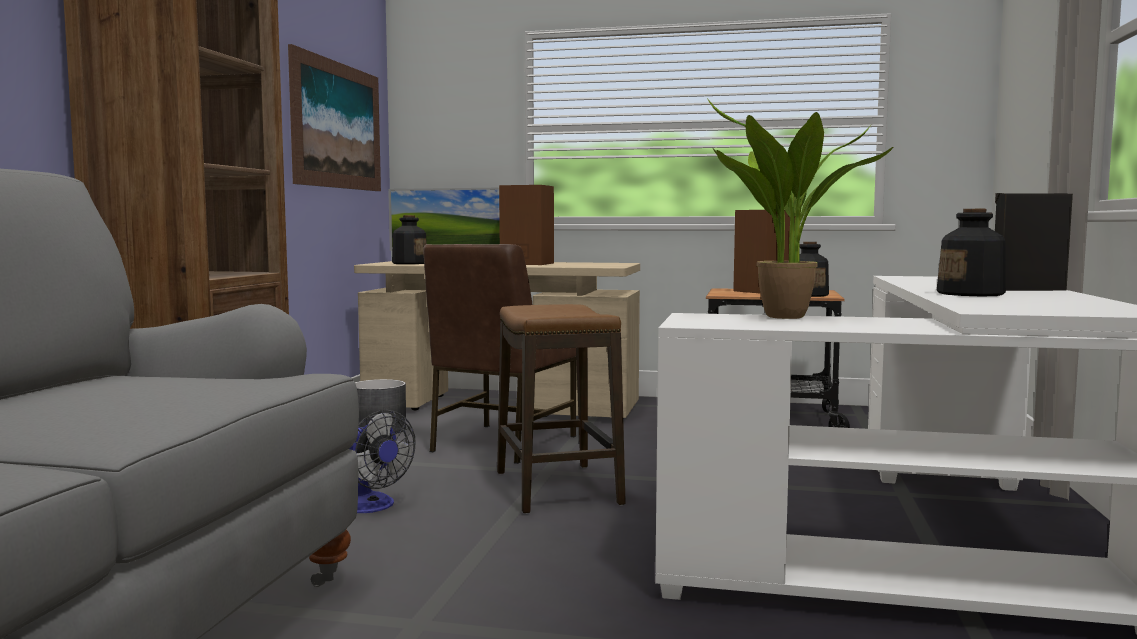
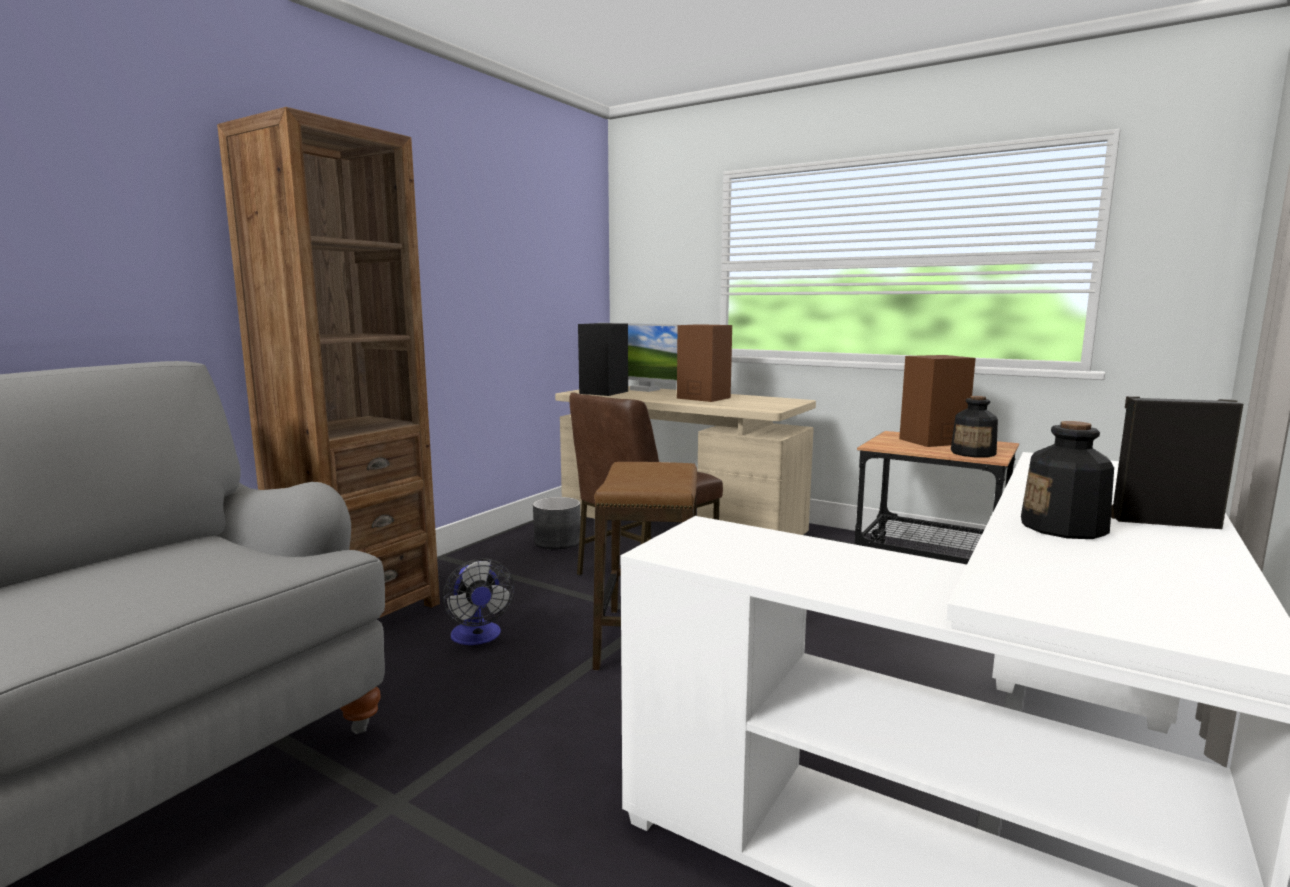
camera: 20 degrees right, 5 degrees up
picture [288,44,381,191] -> none
bottle [392,215,427,264] -> black speaker [578,323,628,396]
potted plant [707,98,893,319] -> none

